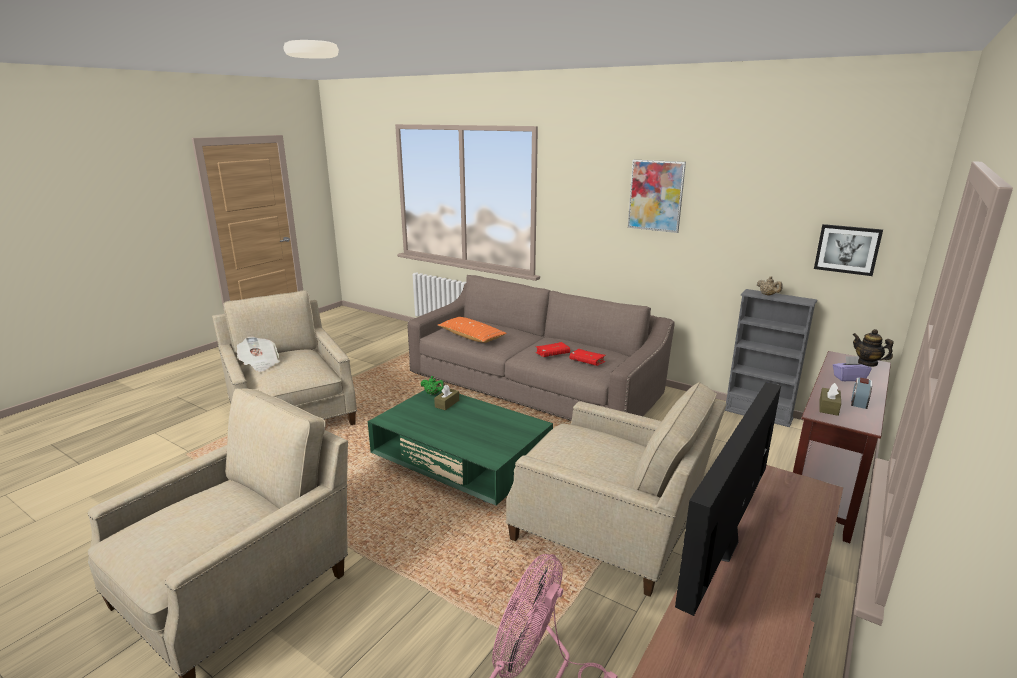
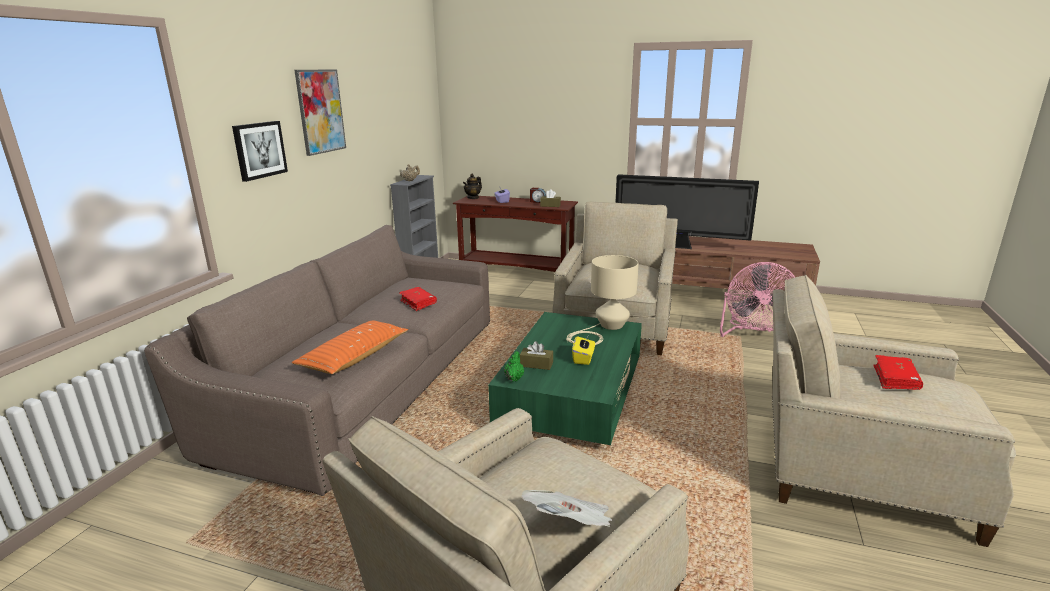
camera: 105 degrees left, 0 degrees up
red book [570,349,606,366] -> red book moved to [873,355,923,390]
picture [814,224,883,276] -> picture moved to [232,121,288,182]
none -> beige table lamp [566,255,639,345]
none -> yellow tissue box [572,336,595,365]

